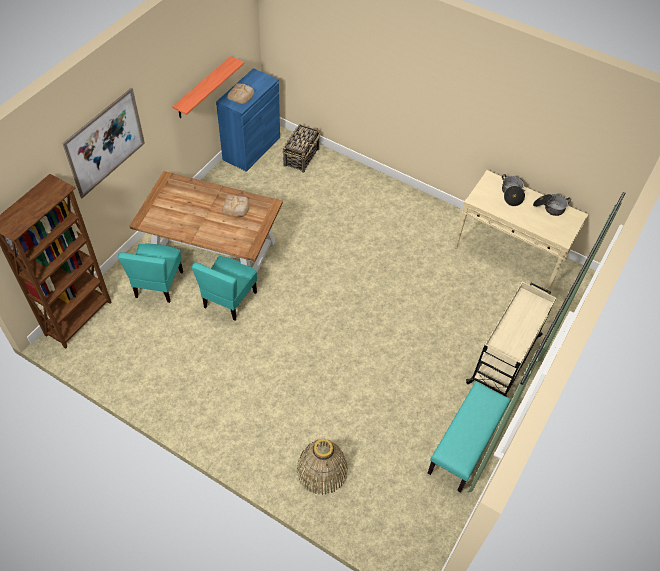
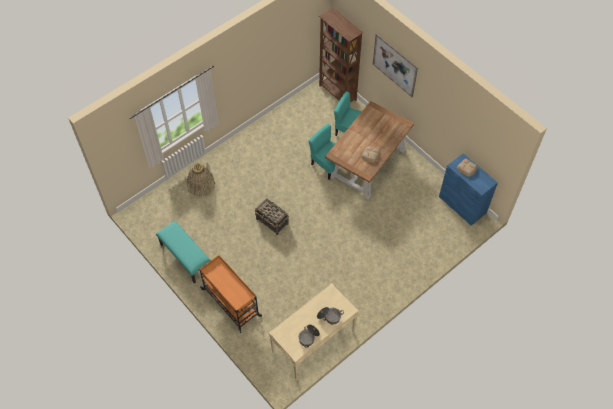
camera: 110 degrees right, 5 degrees up
shelf [172,56,244,118] -> none
basket [282,124,320,173] -> basket moved to [254,199,289,235]
beige cart [466,281,556,397] -> orange cart [199,255,262,333]

